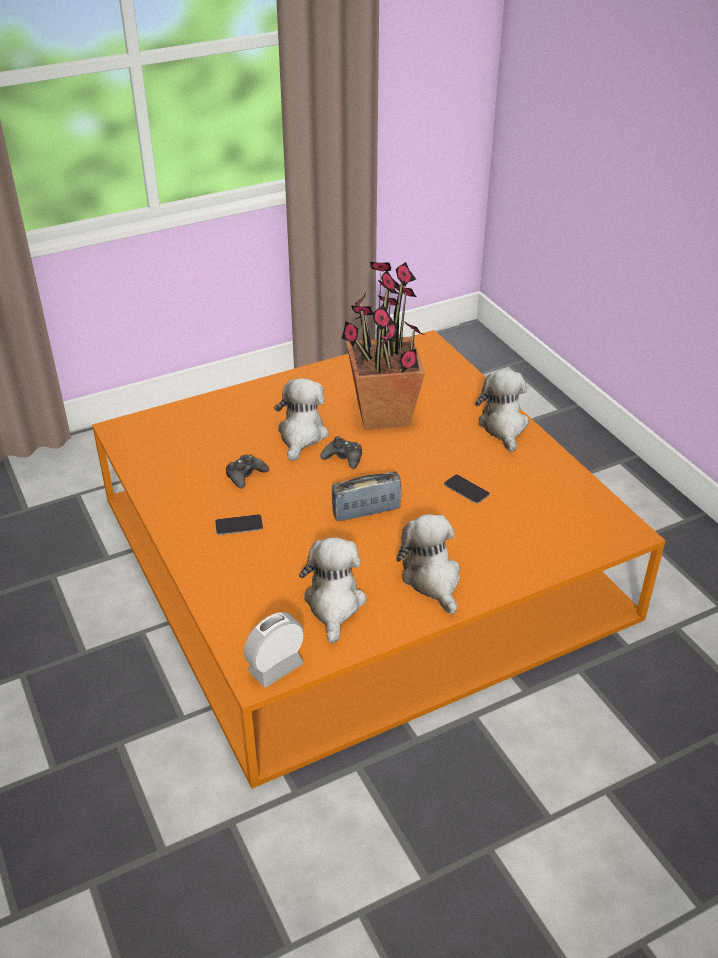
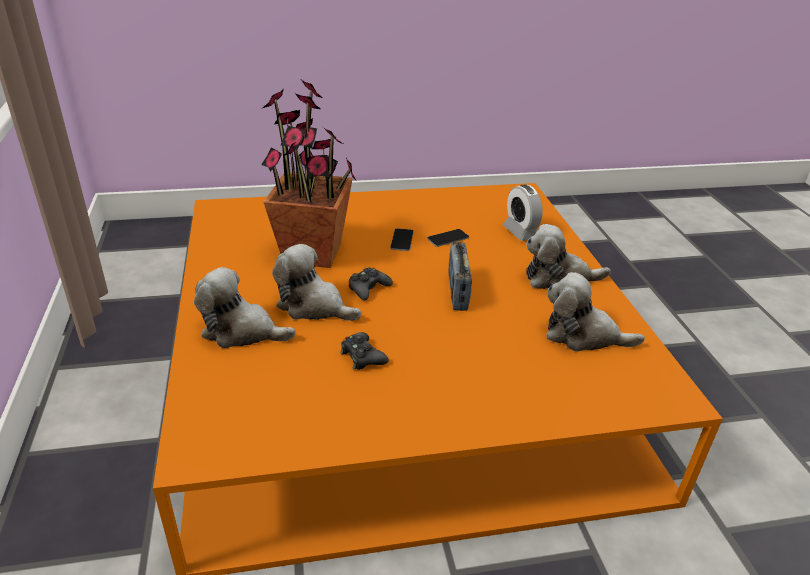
camera: 75 degrees left, 5 degrees down
phone [215,514,263,535] -> phone moved to [390,228,414,251]
alarm clock [244,612,304,687] -> alarm clock moved to [503,184,543,241]
plush toy [475,370,529,452] -> plush toy moved to [194,267,296,348]

